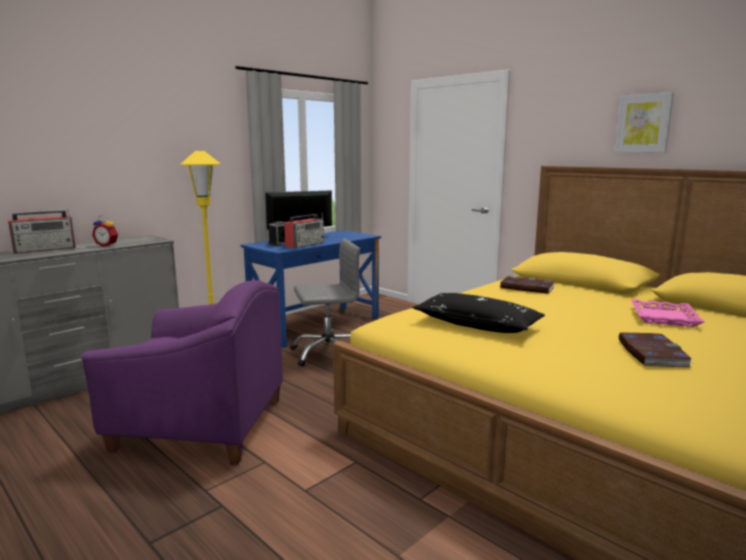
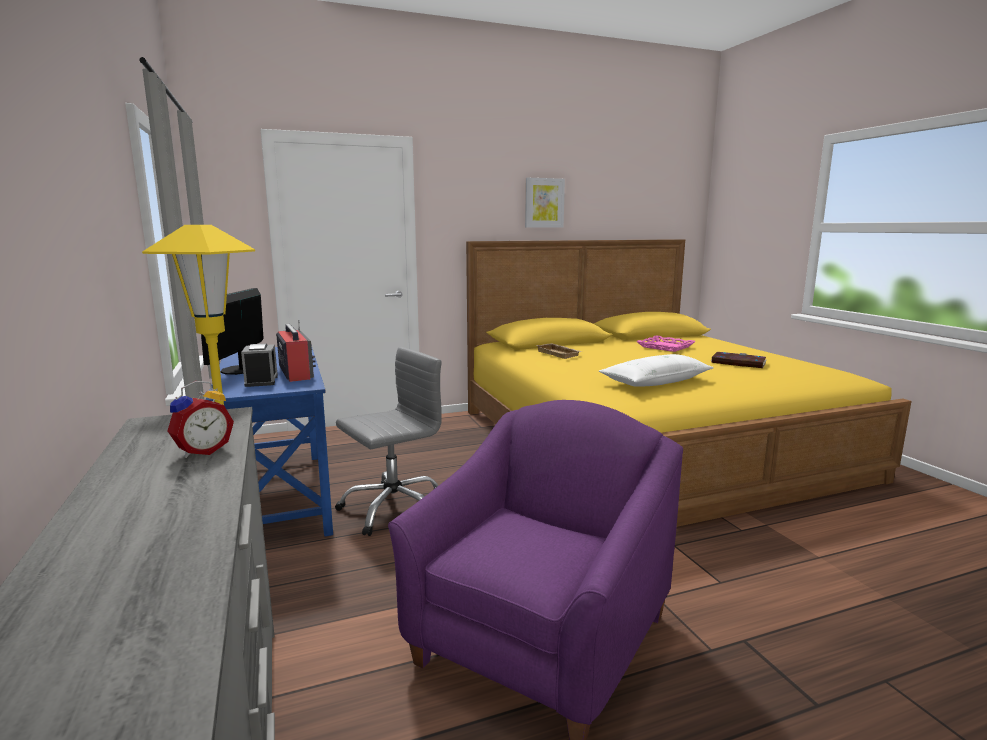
camera: 65 degrees left, 0 degrees up
radio [8,209,76,254] -> none
grey office chair [290,238,360,367] -> grey office chair turned 45 degrees clockwise [335,347,442,536]
black pillow [412,293,545,333] -> white pillow [599,354,714,387]
book [500,276,555,294] -> beige tray [536,343,582,359]

